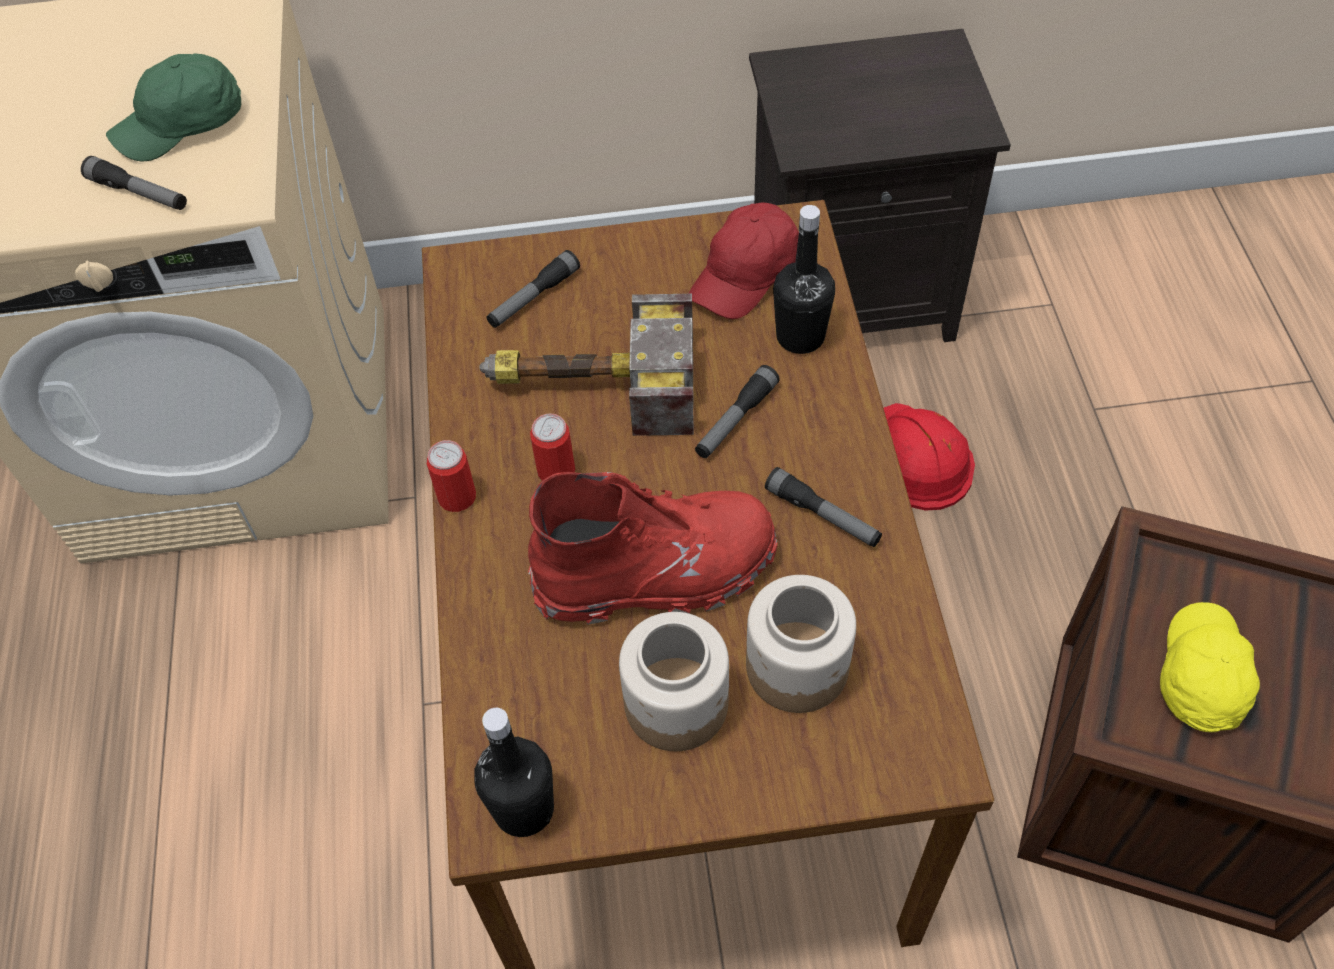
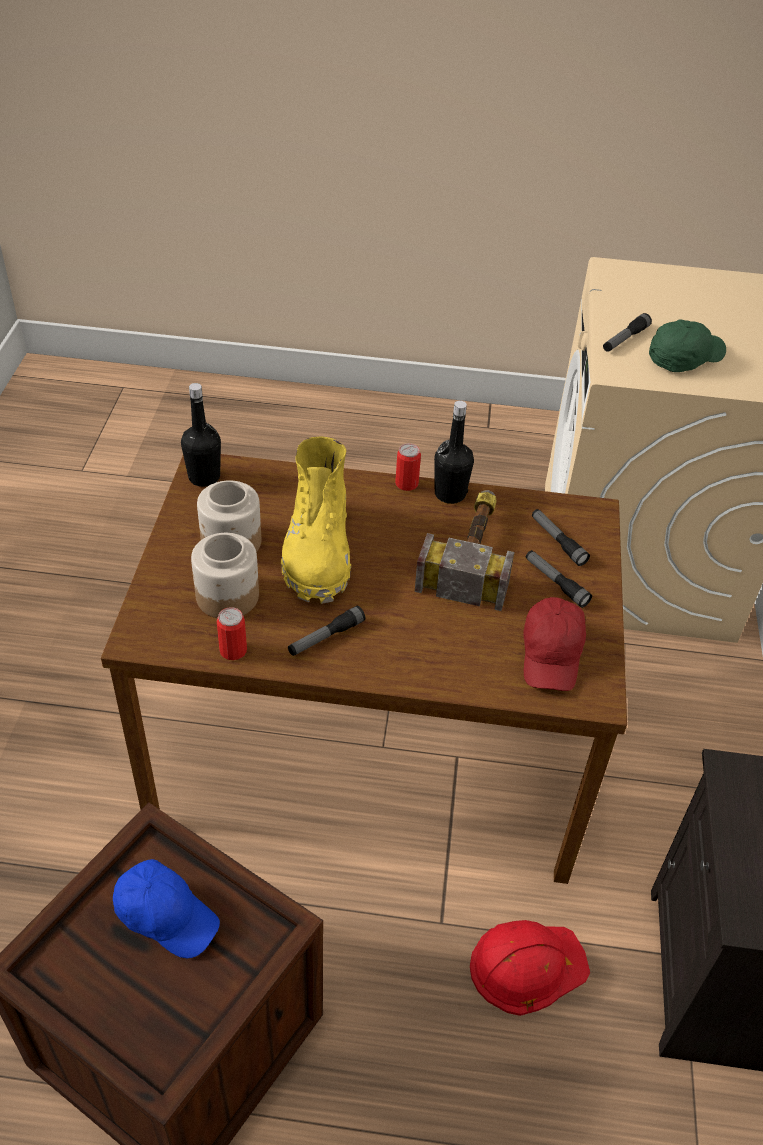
camera: 100 degrees right, 10 degrees down
green cap [106,54,241,161] -> green cap turned 75 degrees clockwise [649,320,726,372]
red boot [528,472,778,625] -> yellow boot [281,436,351,604]
can [530,414,575,481] -> can moved to [217,607,247,660]
red cap [689,203,799,319] -> red cap turned 135 degrees counterclockwise [523,597,586,691]
flashlight [695,365,780,458] -> flashlight moved to [526,550,592,608]
black bottle [773,205,835,354] -> black bottle moved to [434,401,474,504]
yellow cap [1160,602,1260,732] -> blue cap [113,859,220,958]

